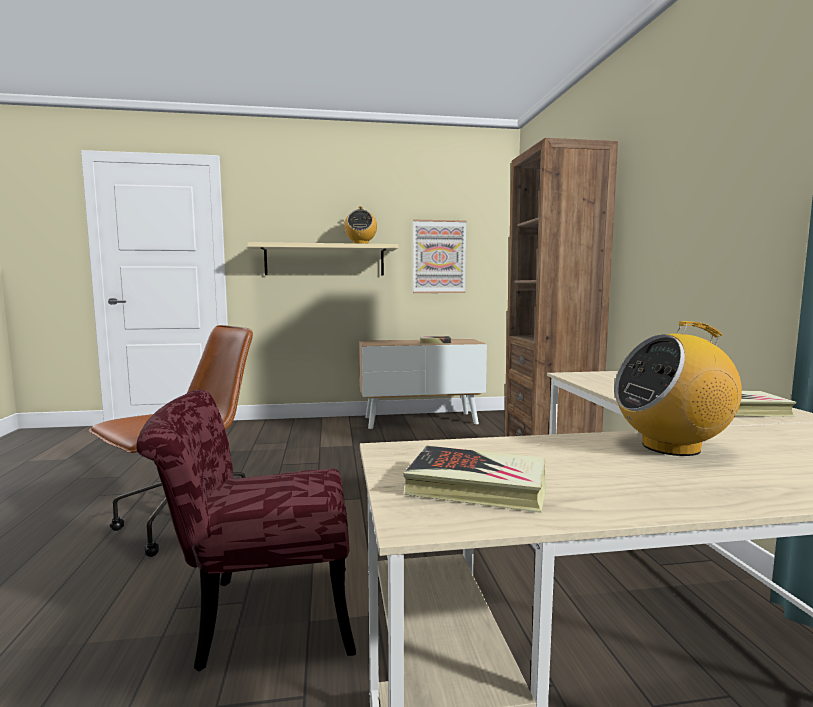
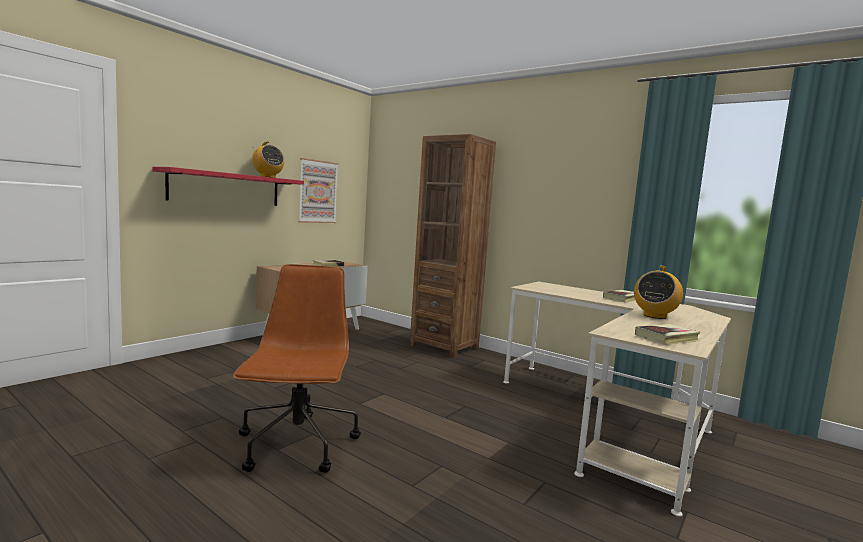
camera: 45 degrees left, 0 degrees up
red chair [136,389,356,672] -> none
beige shelf [247,242,398,276] -> red shelf [152,167,304,206]

